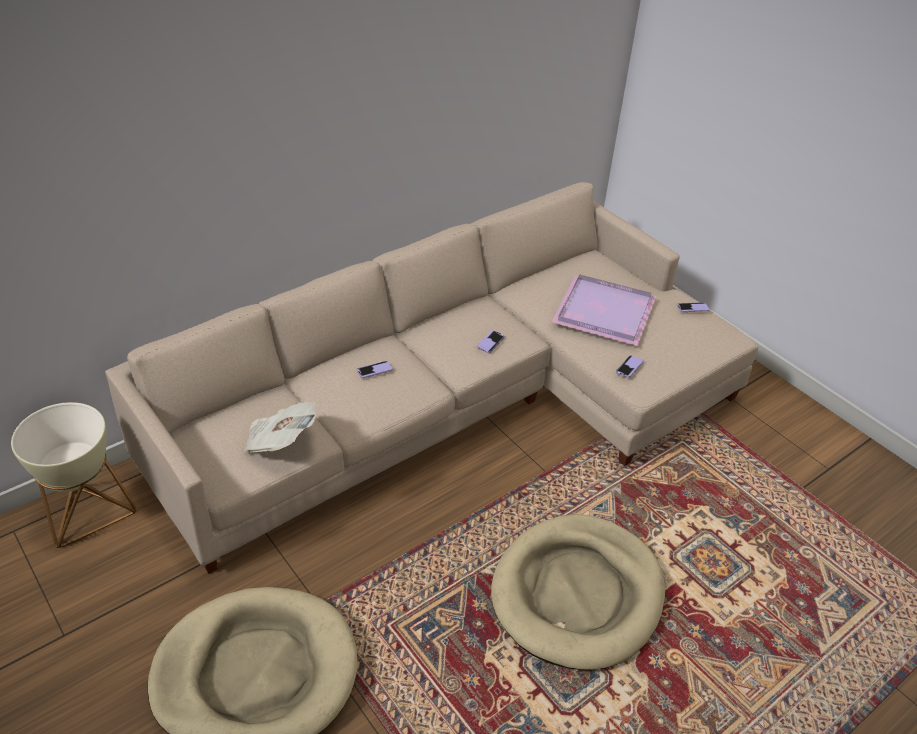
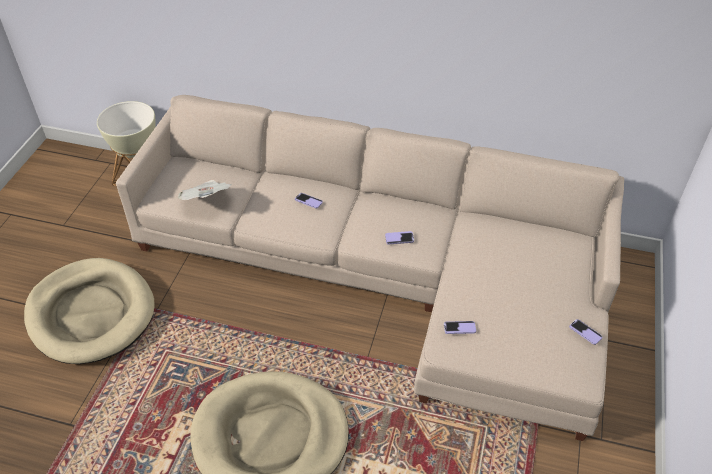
camera: 55 degrees right, 5 degrees up
purple tray [552,274,656,346] -> none

